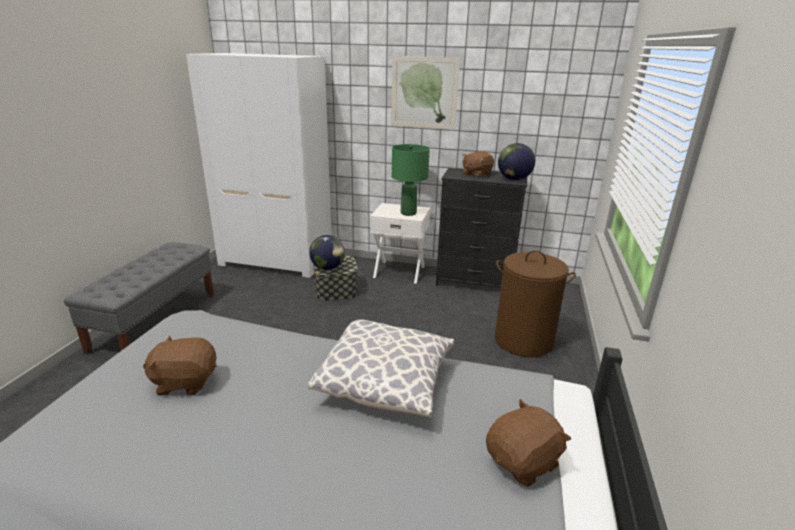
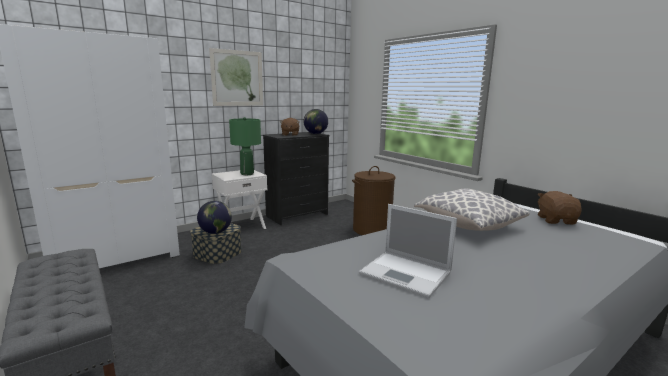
camera: 50 degrees left, 10 degrees down
brown plush toy [143,336,217,395] -> laptop [359,204,457,298]

